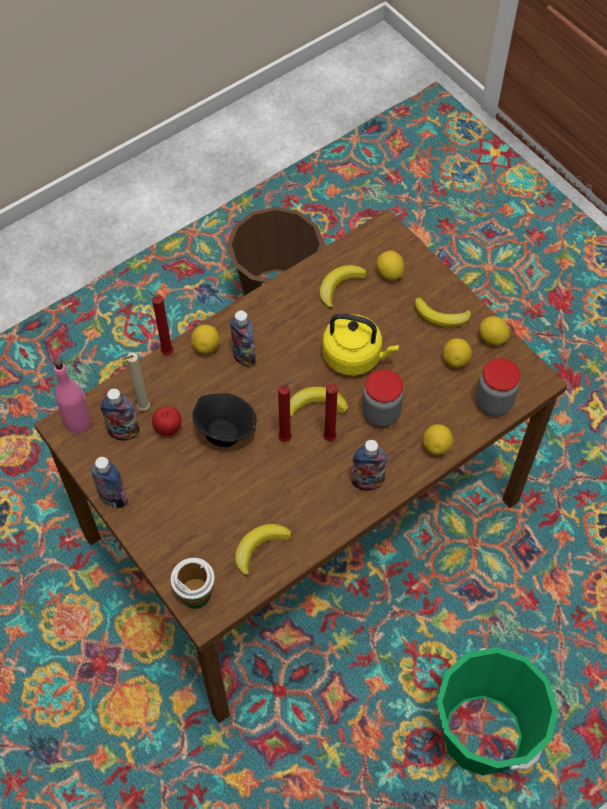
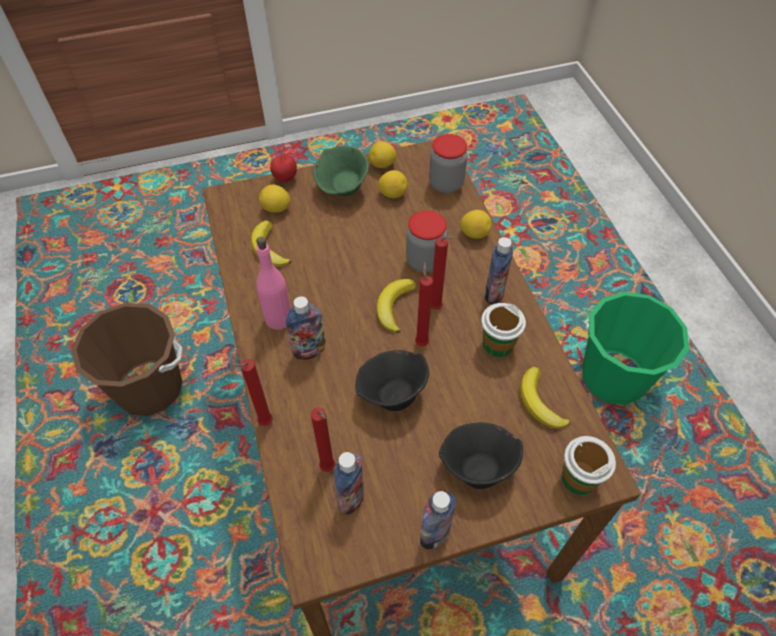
camera: 70 degrees left, 5 degrees down
pink bottle [53,358,91,433] -> pink bottle moved to [256,236,291,330]
beige candle [123,353,150,411] -> red candle [311,408,335,472]
apple [152,406,182,436] -> apple moved to [270,154,297,182]
lemon [191,325,220,354] -> none
yellow kettle [322,313,399,376] -> none
banana [414,297,471,328] -> green bowl [313,146,369,197]
none -> black bowl [439,422,523,489]
none -> cup [481,303,526,357]

